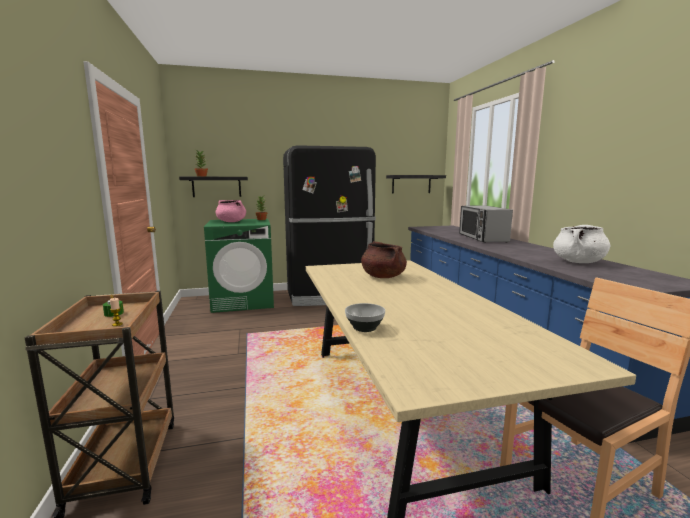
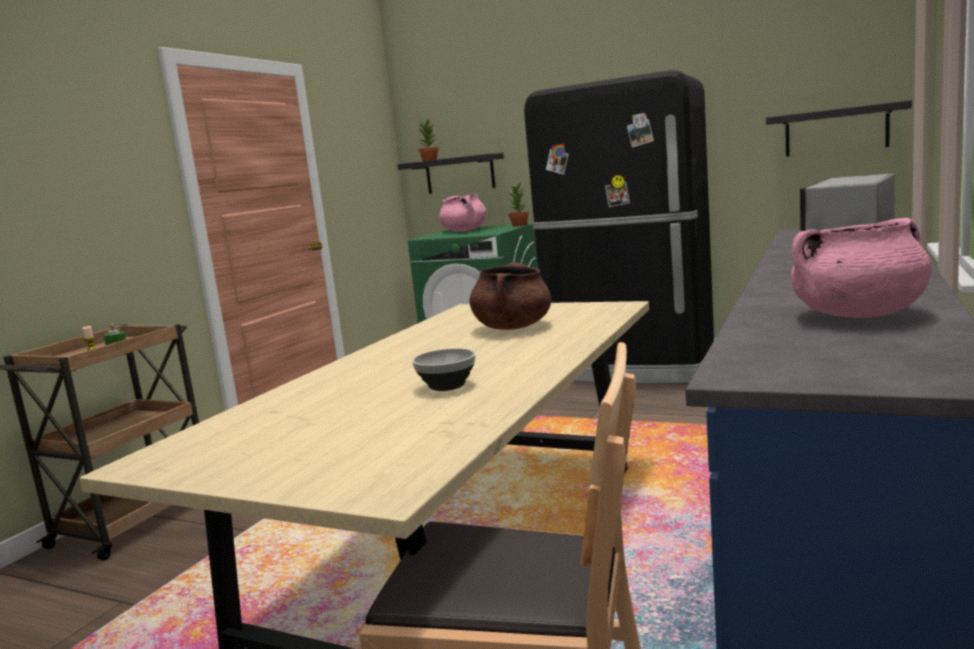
camera: 40 degrees right, 0 degrees up
bowl [345,303,385,332] -> bowl moved to [412,348,475,391]
white cooking pot [553,225,610,263] -> pink cooking pot [791,218,932,318]

